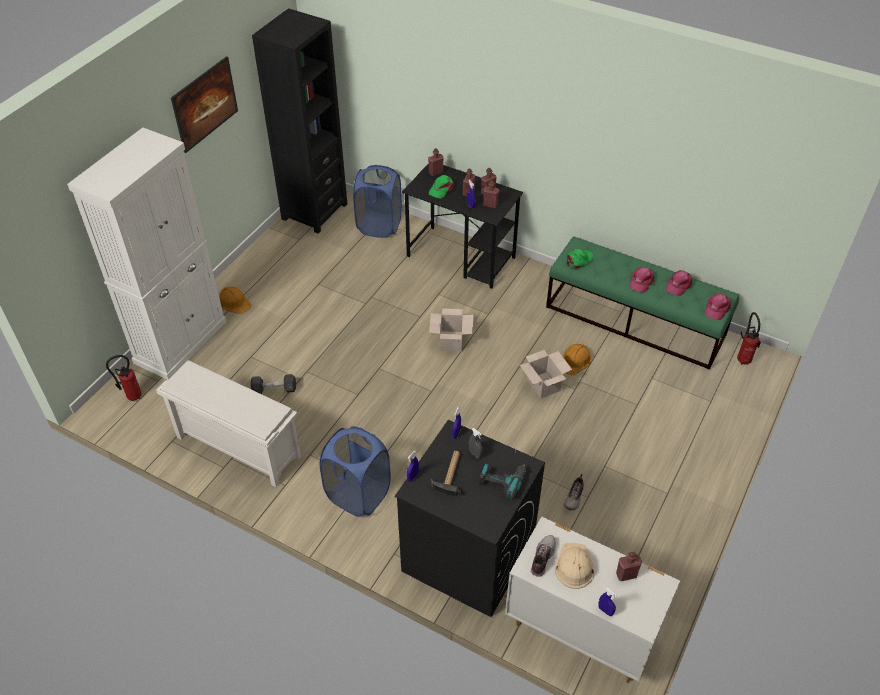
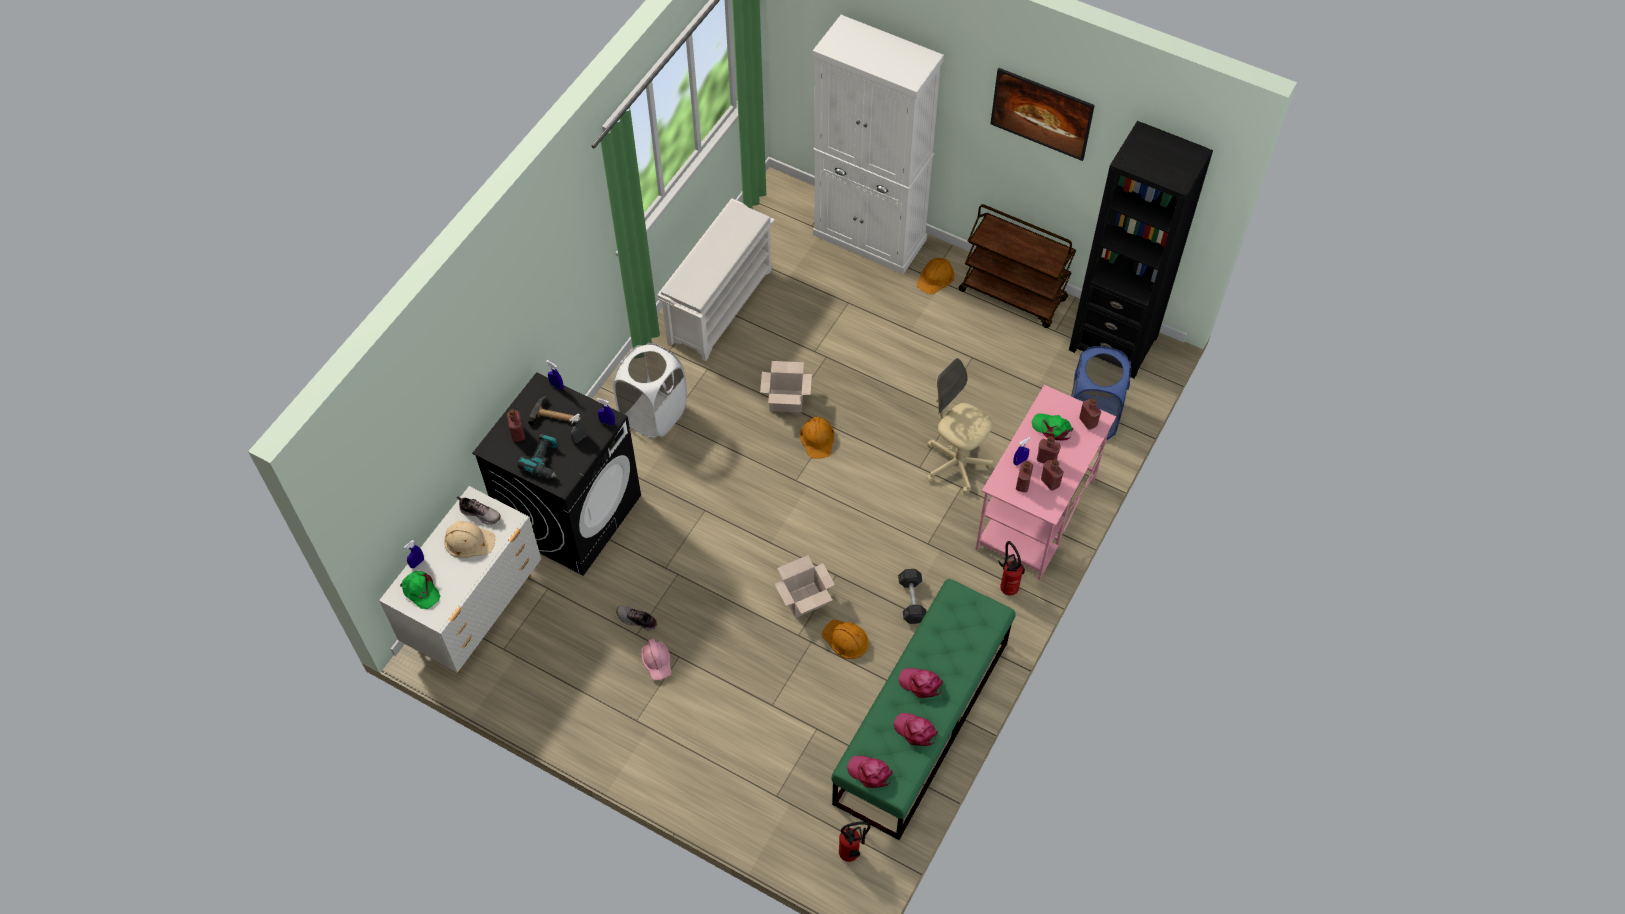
camera: 90 degrees right, 10 degrees up
fire extinguisher [106,355,142,401] -> fire extinguisher moved to [998,541,1025,596]
grey dumbbell [251,374,296,394] -> grey dumbbell moved to [898,569,926,624]
blue laundry basket [320,426,391,517] -> white laundry basket [613,343,687,439]
black desk [402,163,523,289] -> pink desk [975,385,1116,580]
cardboard box [429,308,474,352] -> cardboard box moved to [760,361,812,413]
green cap [567,249,593,270] -> green cap moved to [400,571,440,609]
red bottle [616,552,642,581] -> red bottle moved to [507,409,525,442]
none -> pink hard hat [641,639,672,680]
none -> orange hard hat [800,417,834,459]
none -> beige office chair [926,358,993,494]
none -> brown cart [959,204,1076,328]

